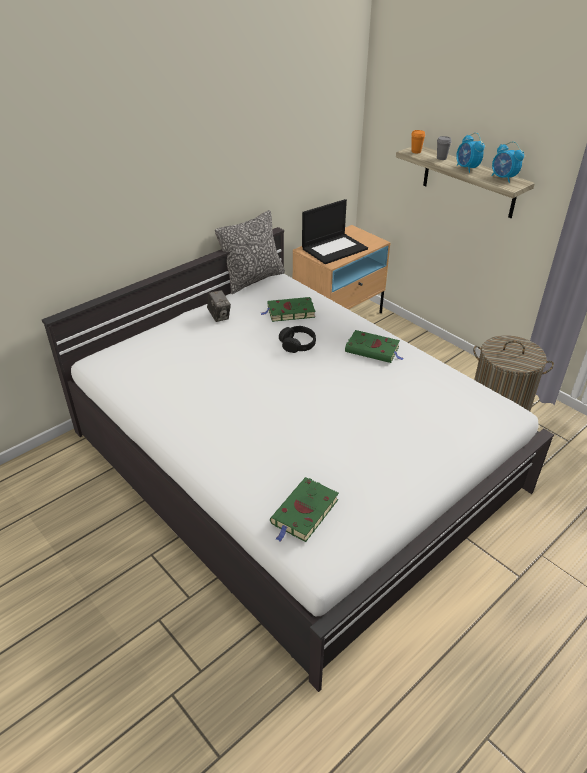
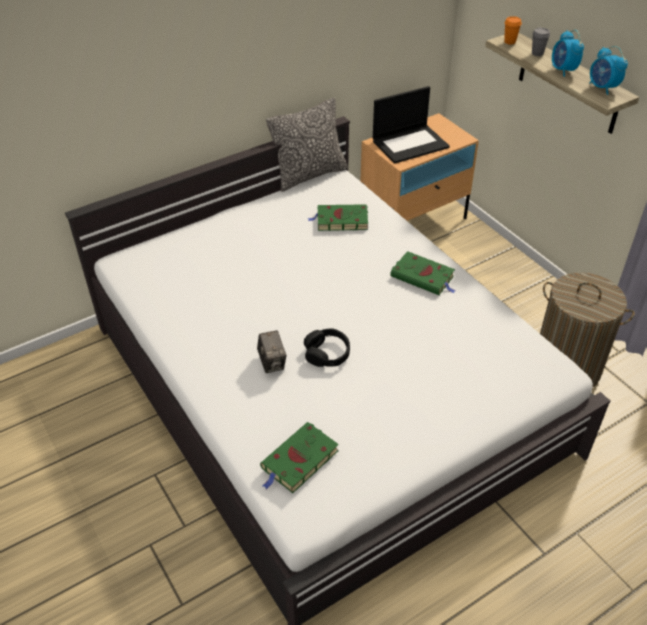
camera: 10 degrees right, 5 degrees up
camera [207,290,231,322] -> camera moved to [257,330,286,373]
black headphones [279,326,316,353] -> black headphones moved to [304,329,350,367]

